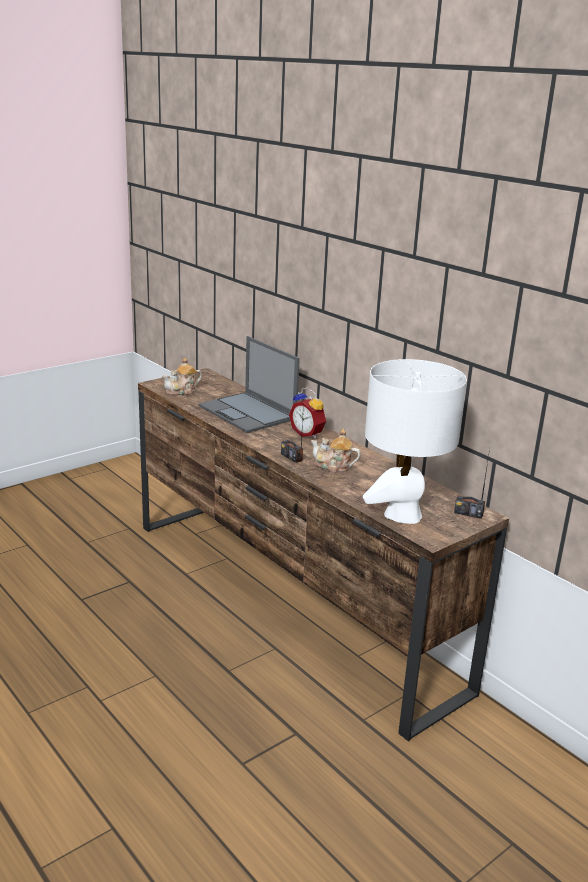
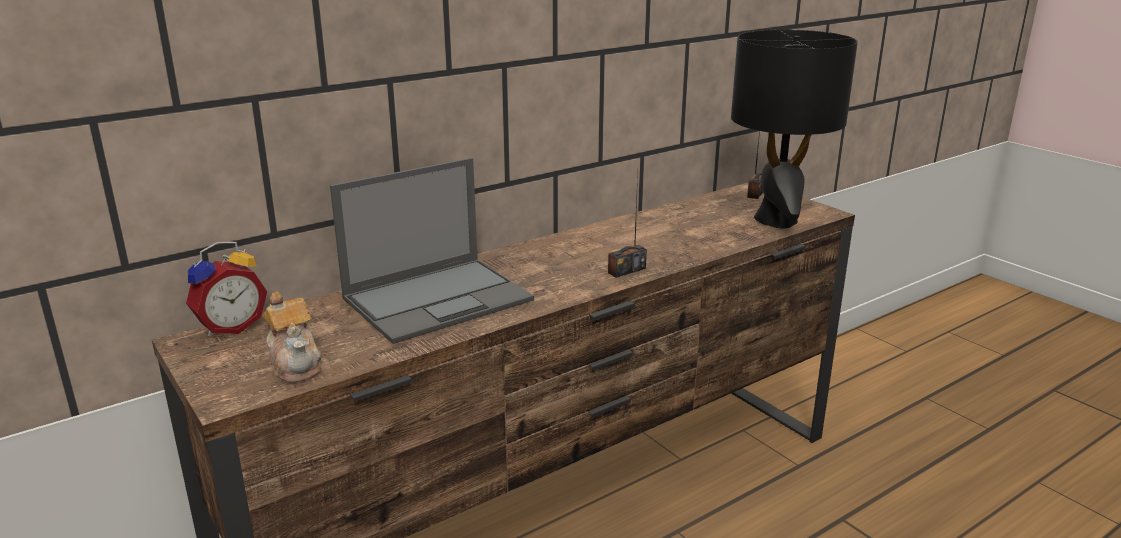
camera: 85 degrees left, 0 degrees up
alarm clock [289,388,326,439] -> alarm clock moved to [186,242,267,337]
teapot [311,429,361,473] -> none
white table lamp [363,359,467,524] -> black table lamp [731,29,858,228]

